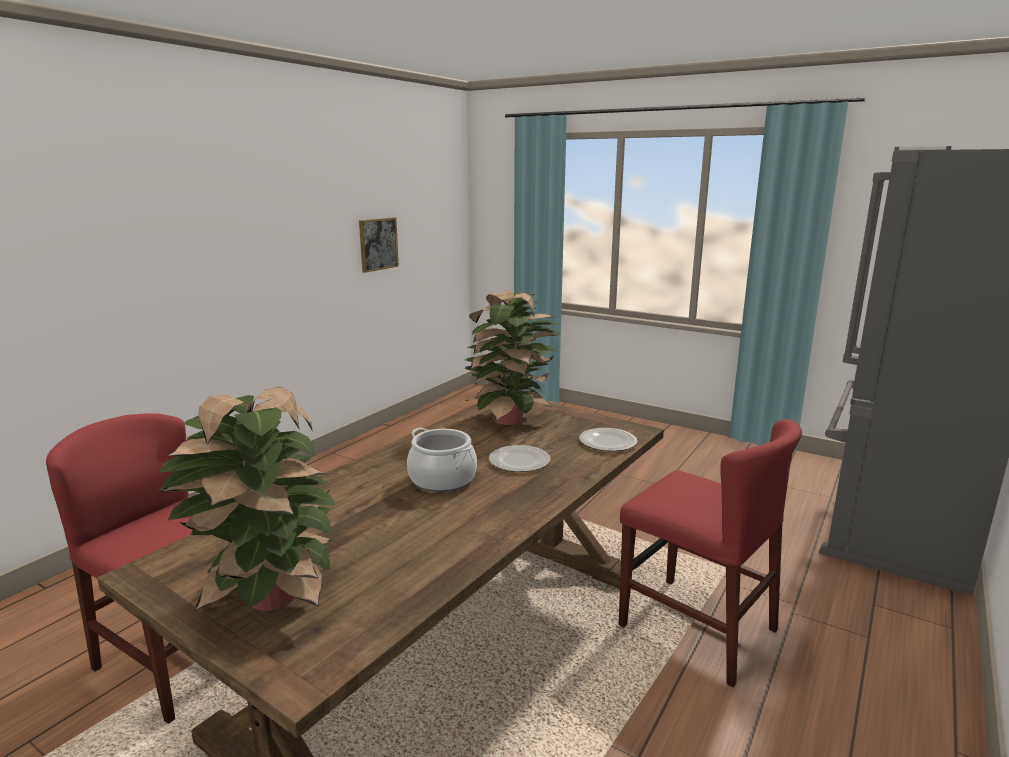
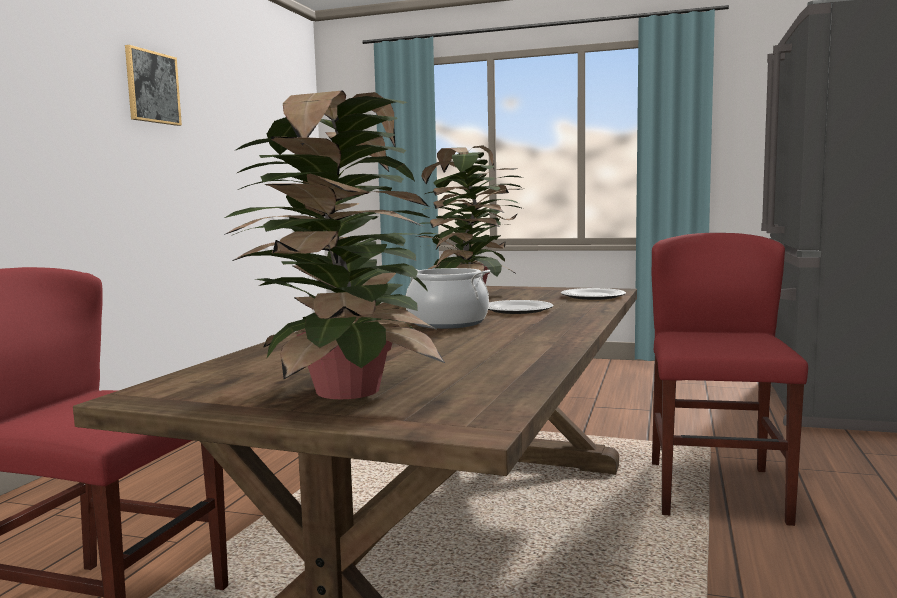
camera: 15 degrees left, 10 degrees down
picture [359,217,399,273] -> picture moved to [125,45,182,126]
red chair [619,419,802,687] -> red chair turned 105 degrees counterclockwise [652,233,808,526]

